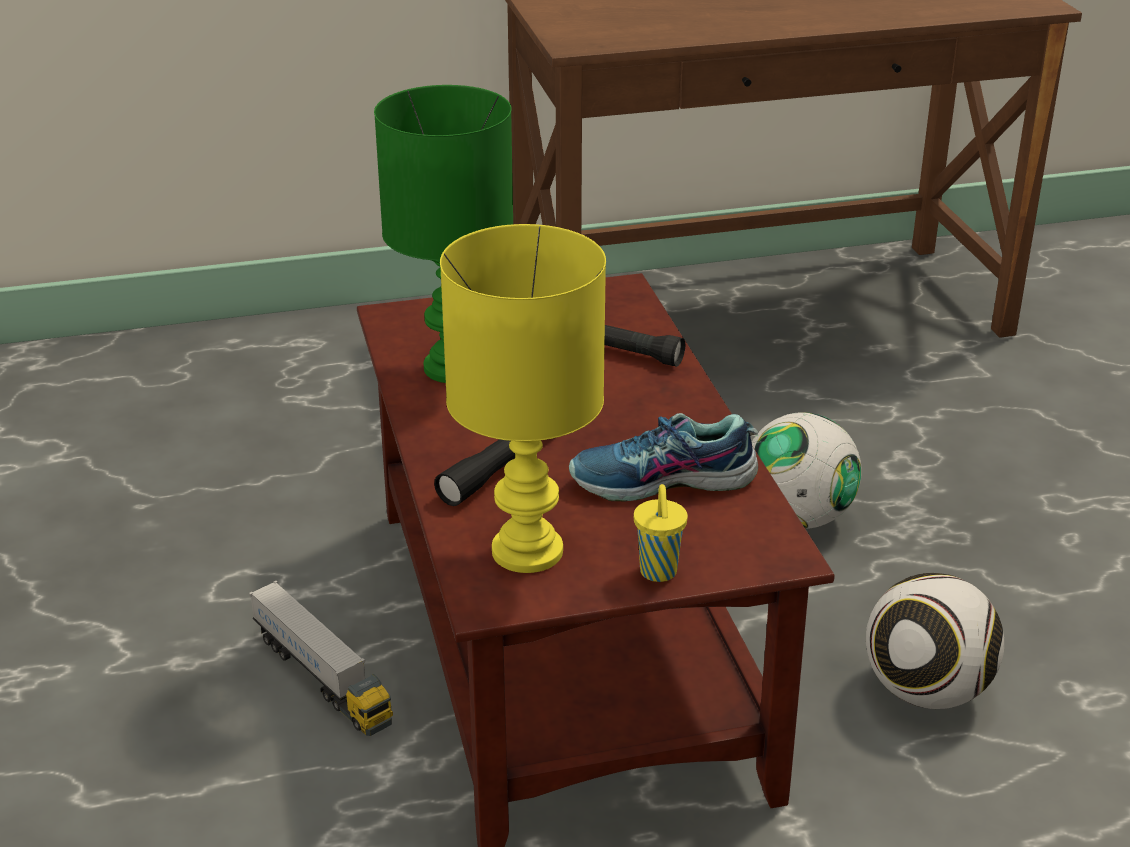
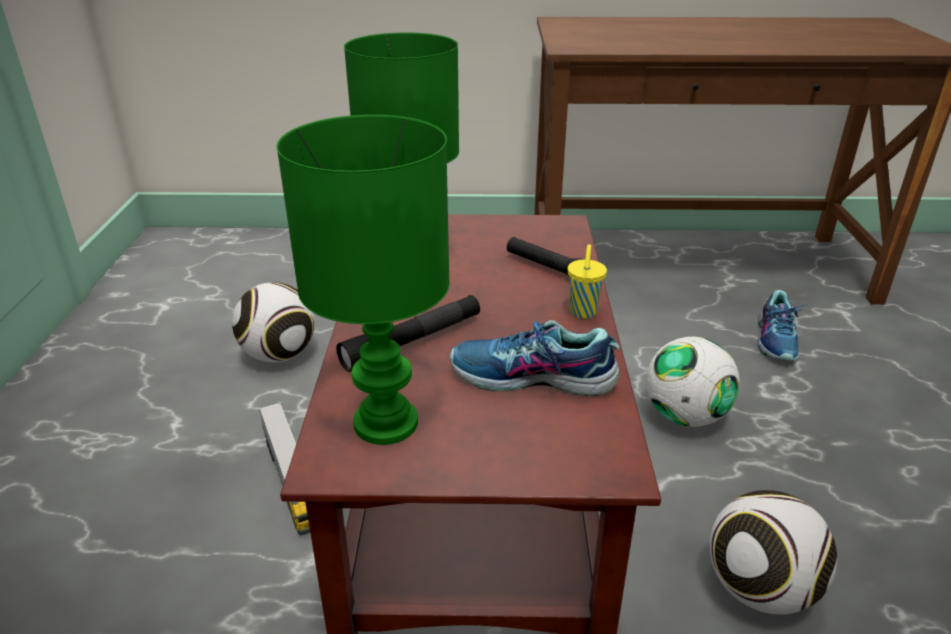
camera: 15 degrees right, 0 degrees up
yellow table lamp [440,224,606,573] -> green table lamp [277,115,450,445]
yellow cup [634,484,688,582] -> yellow cup moved to [568,244,607,319]
none -> football [232,282,315,362]
none -> shoe [758,290,807,361]

